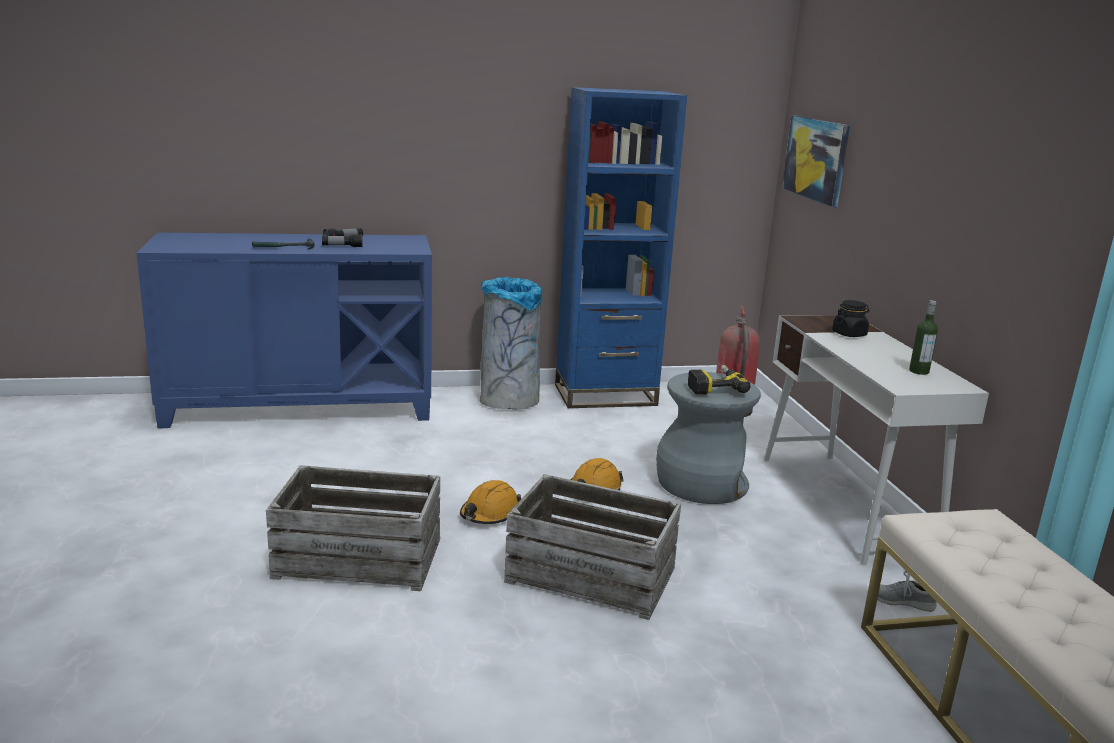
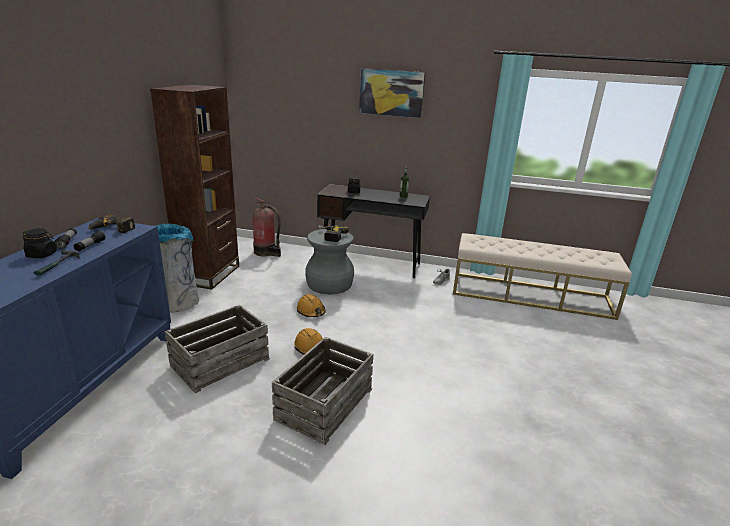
camera: 65 degrees left, 5 degrees up
crate [504,474,681,620] -> crate moved to [165,305,270,393]
blue bookcase [555,87,687,408] -> brown bookcase [150,84,239,290]
white desk [764,315,989,565] -> black desk [317,184,430,278]
picture [782,115,850,207] -> picture moved to [359,68,425,118]
none -> black jar [22,228,57,258]
none -> power drill [88,214,135,233]

